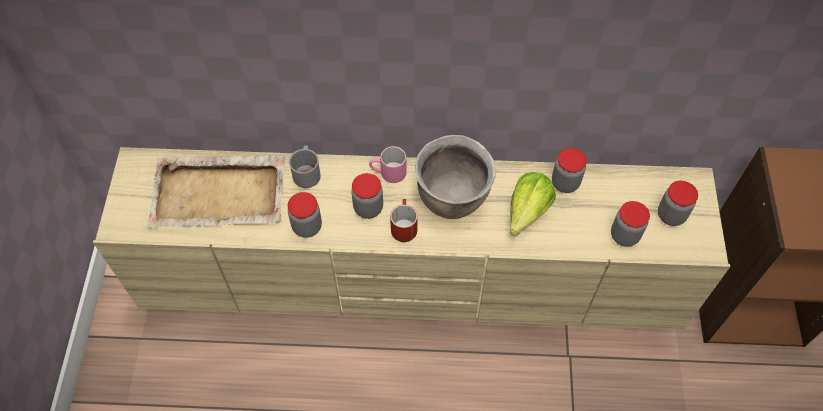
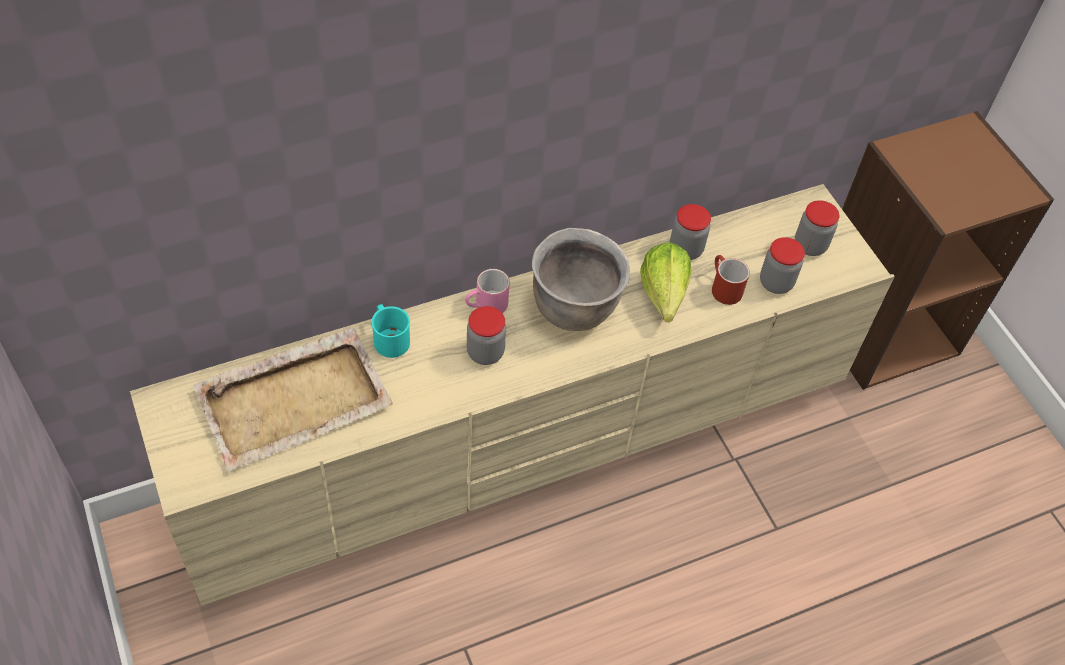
camera: 30 degrees left, 5 degrees down
jar [288,192,322,238] -> none
grey mug [289,146,321,188] -> turquoise mug [371,304,410,358]
red mug [390,199,418,242] -> red mug moved to [712,255,750,305]

